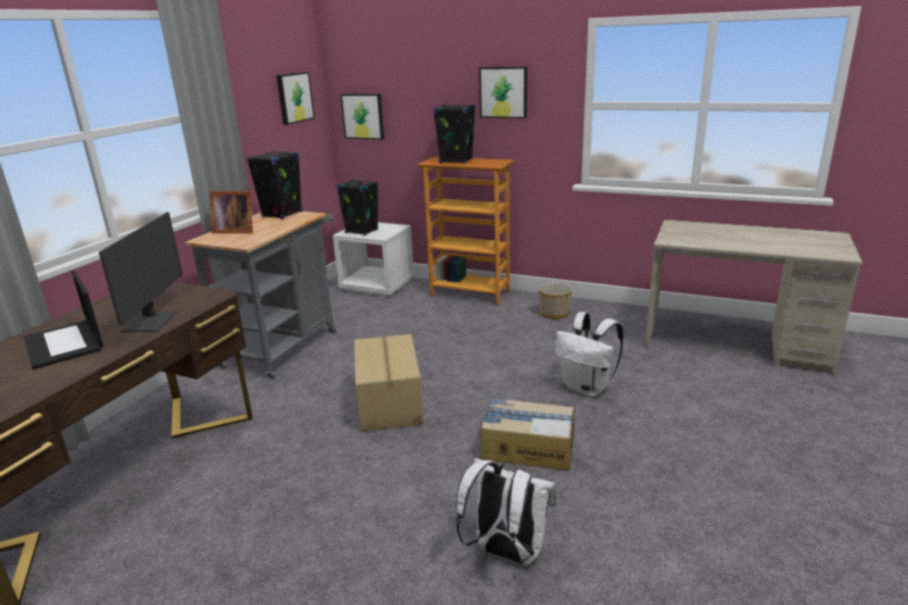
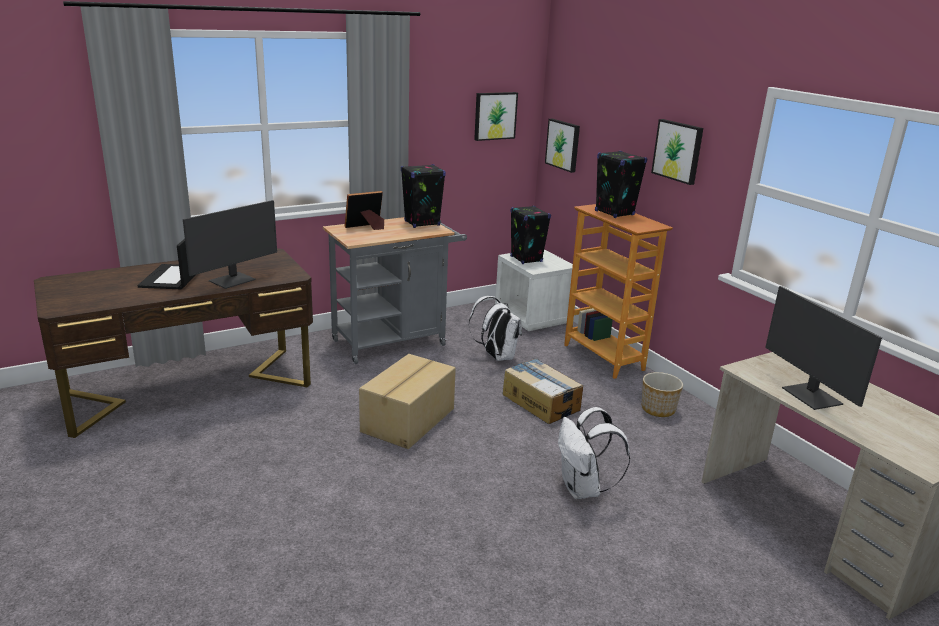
camera: 35 degrees right, 0 degrees up
picture frame [210,191,253,233] -> picture frame turned 105 degrees clockwise [344,191,384,230]
white backpack [456,458,556,565] -> white backpack moved to [469,296,522,361]
cardboard box [481,397,575,471] -> cardboard box moved to [503,358,583,424]
none -> monitor [765,286,882,410]

